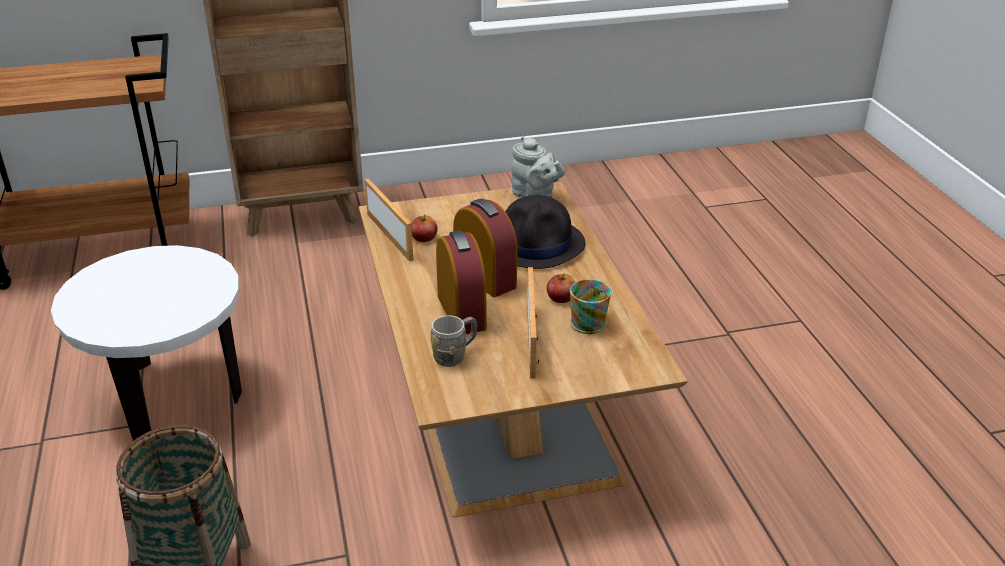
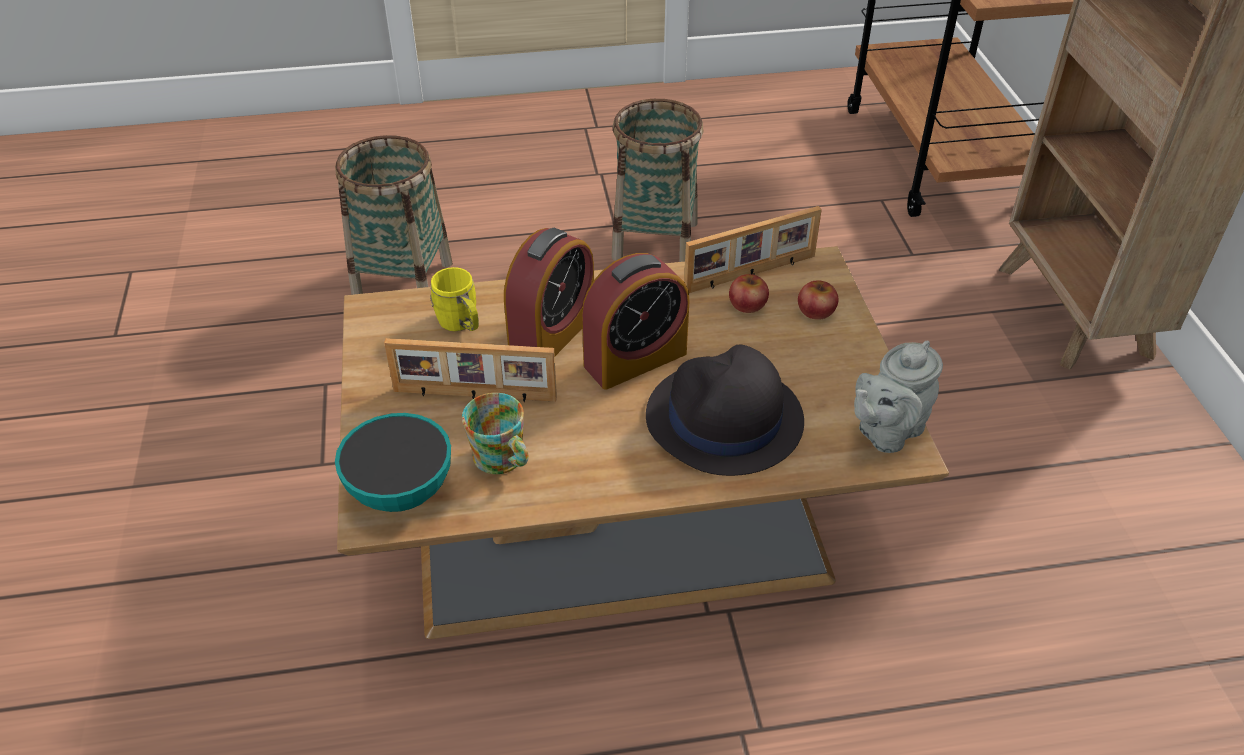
camera: 95 degrees right, 10 degrees up
white side table [51,245,242,441] -> basket [612,99,704,262]
grey mug [430,315,477,367] -> yellow mug [430,267,479,331]
alarm clock [436,230,487,334] -> alarm clock turned 45 degrees counterclockwise [504,228,594,356]
apple [547,274,575,303] -> apple moved to [798,280,838,320]
none -> bowl [335,413,451,512]

